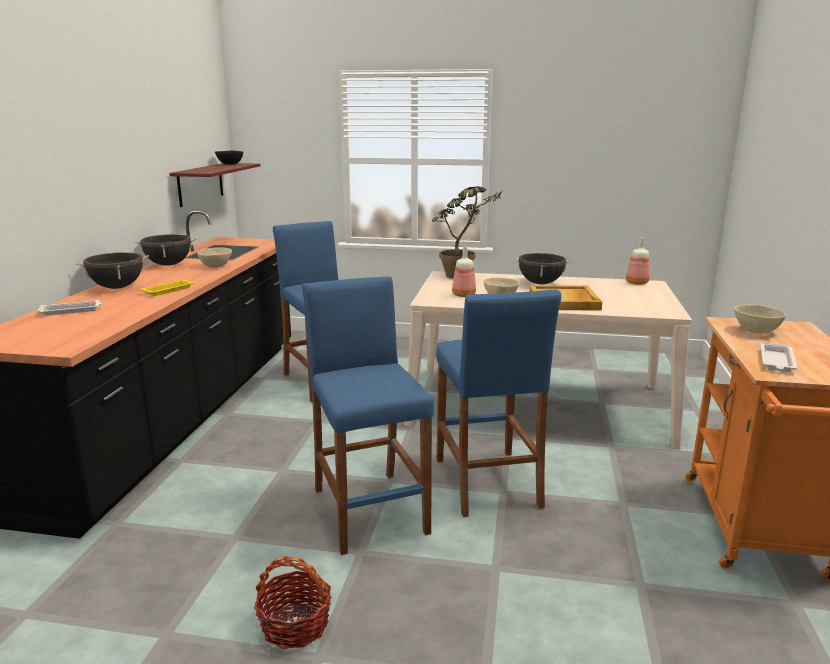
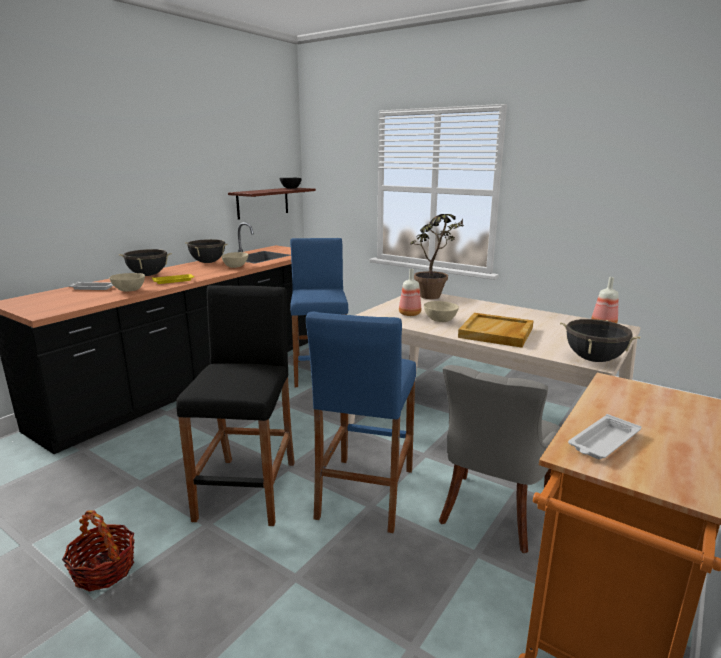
camera: 25 degrees right, 0 degrees up
blue stool [302,276,434,555] -> black stool [176,285,295,526]
black cooking pot [513,253,572,284] -> black cooking pot moved to [560,319,641,362]
beige bowl [734,305,786,334] -> beige bowl moved to [110,273,145,292]
none -> grey chair [439,365,560,553]

